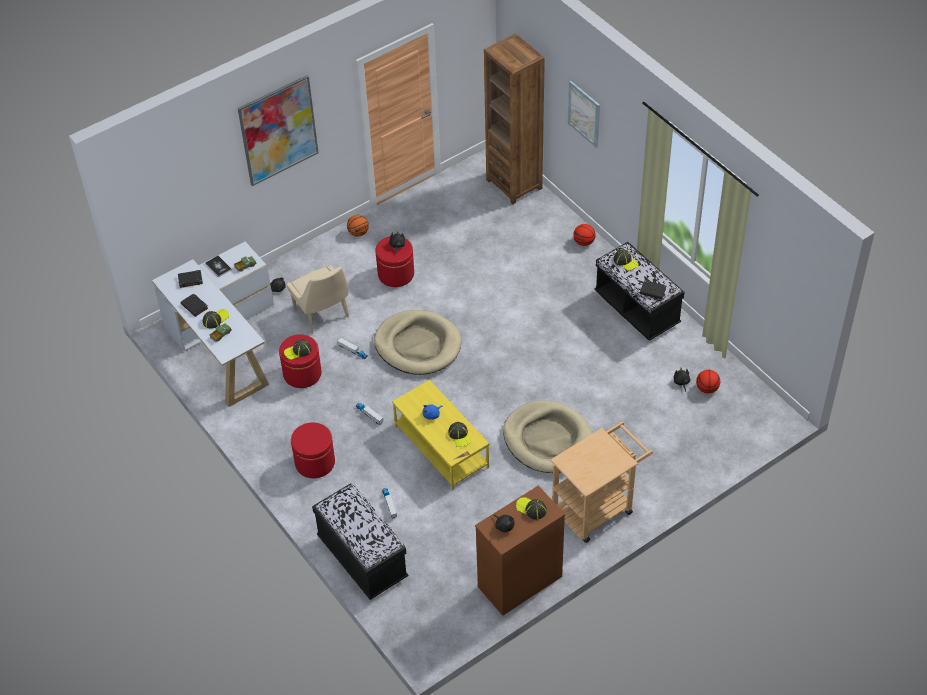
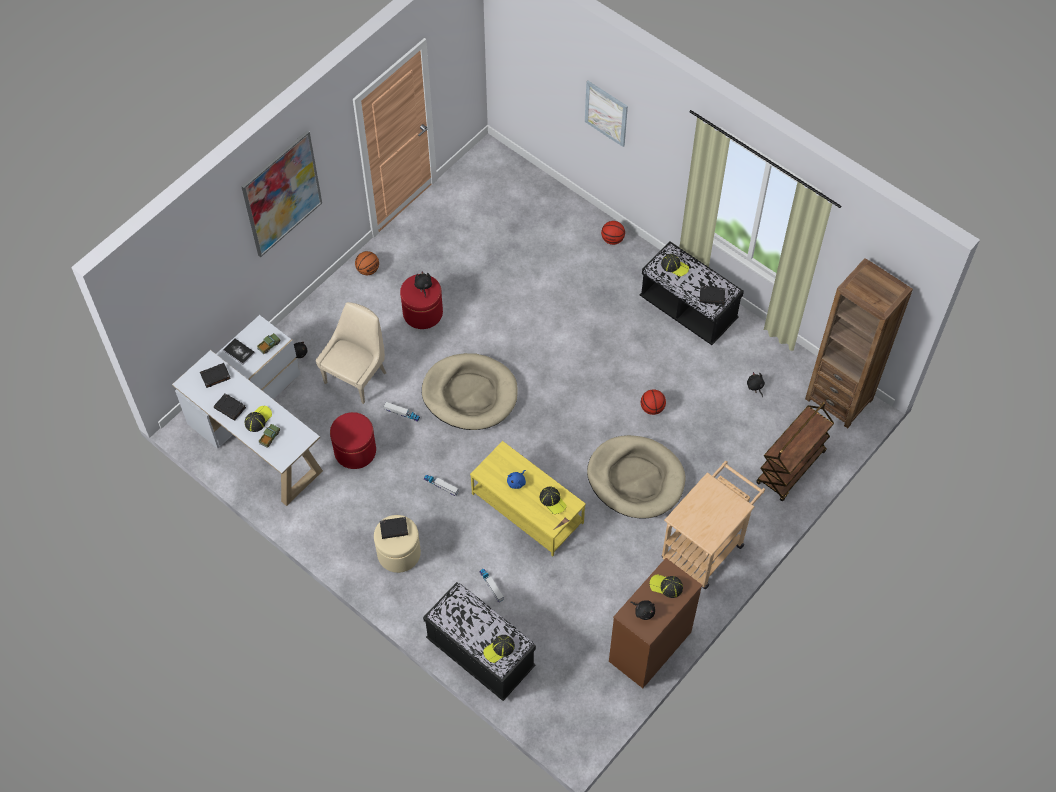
camera: 15 degrees left, 10 degrees up
cap [284,340,312,360] -> cap moved to [483,635,515,663]
beige chair [287,264,349,334] -> beige chair turned 105 degrees counterclockwise [316,302,386,404]
red ottoman [291,422,335,478] -> beige ottoman [374,515,421,573]
brown bookcase [484,34,545,204] -> brown bookcase moved to [805,258,913,428]
basketball [696,370,720,393] -> basketball moved to [641,389,666,415]
none -> black book [380,517,408,539]
none -> brown cart [756,402,834,501]

